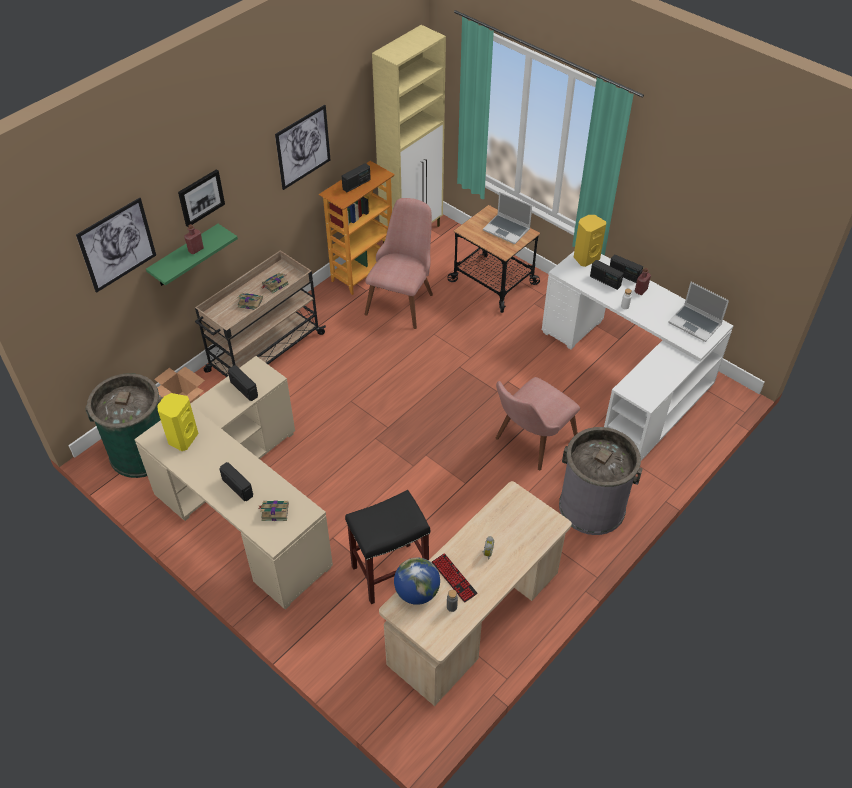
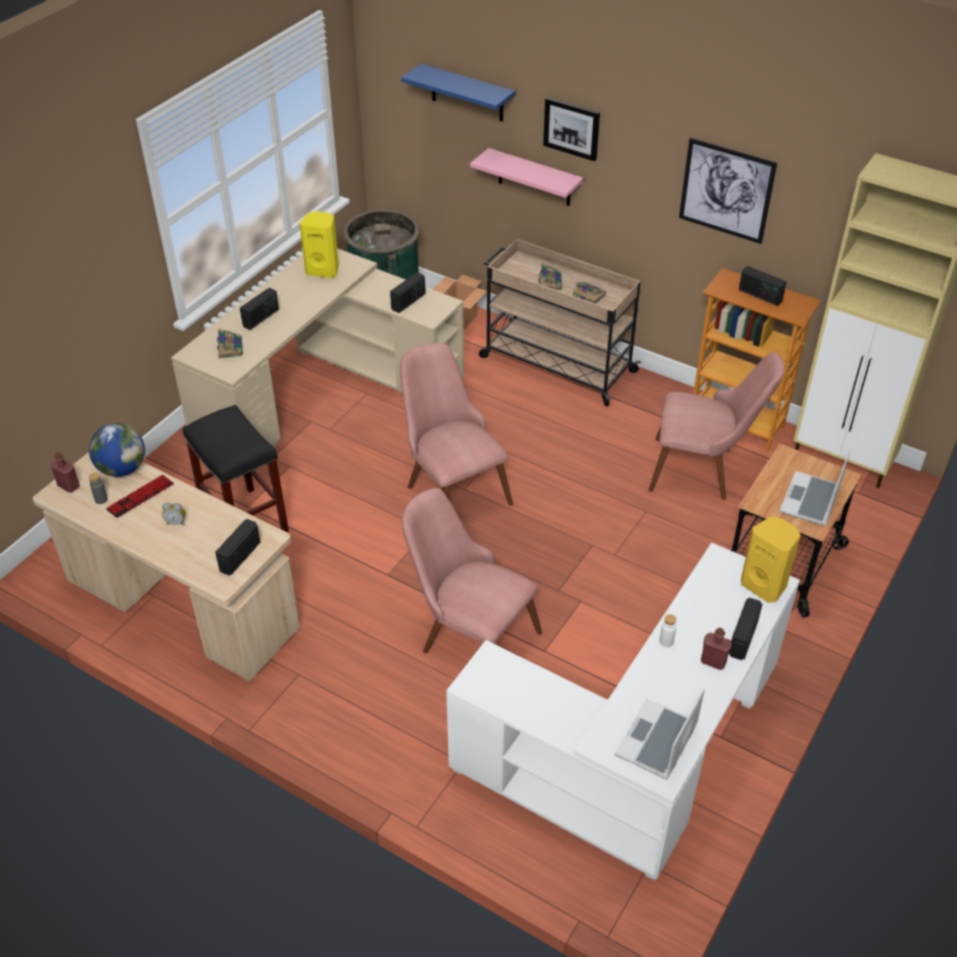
camera: 80 degrees right, 5 degrees down
picture [76,198,156,293] -> blue shelf [401,64,515,122]
green shelf [146,224,238,286] -> pink shelf [470,148,583,206]
red bottle [184,224,204,254] -> red bottle moved to [51,452,80,493]
grey trash can [559,427,642,535] -> none
radio [590,260,624,290] -> radio moved to [215,519,260,576]
none -> pink chair [400,343,513,506]

